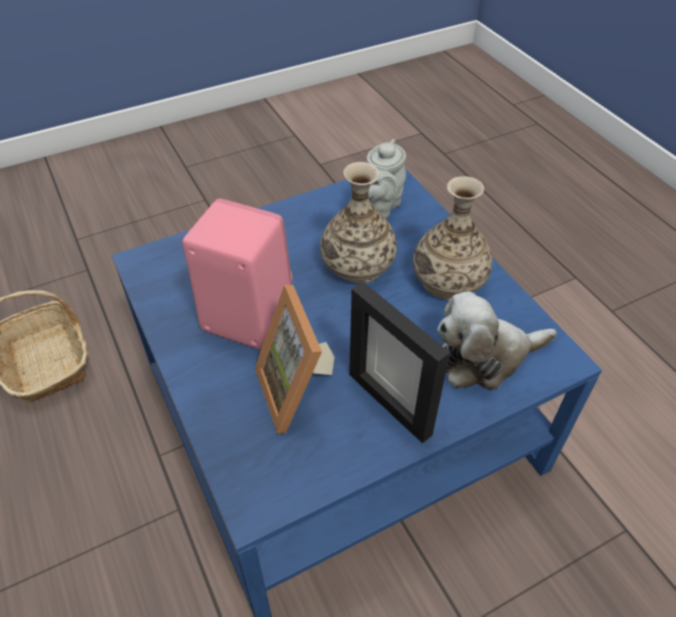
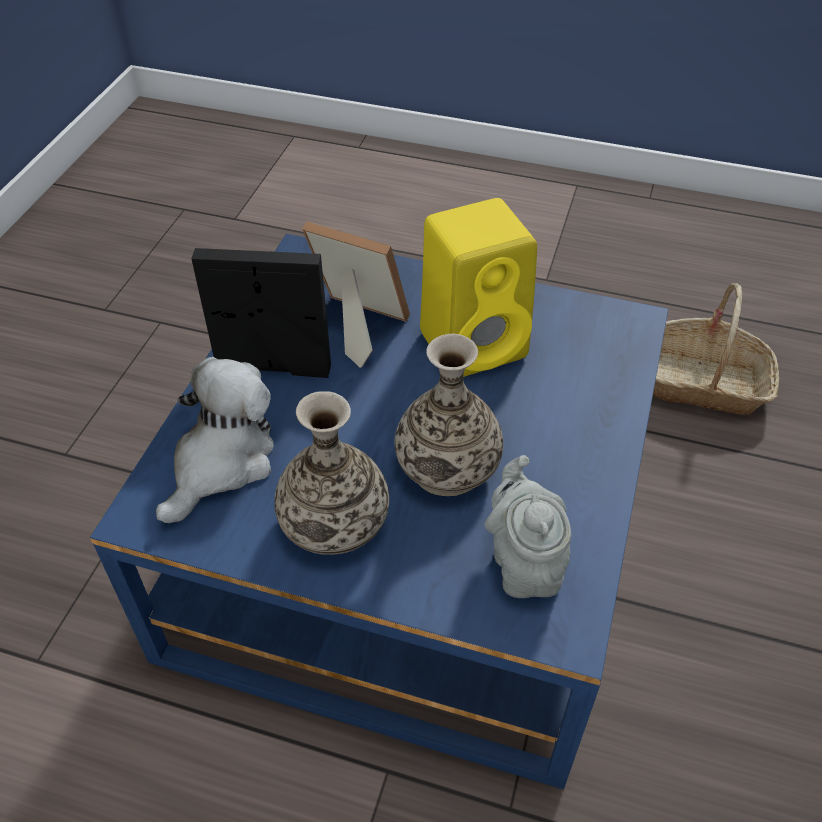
camera: 135 degrees right, 0 degrees up
pink speaker [182,198,292,350] -> yellow speaker [420,198,537,377]

